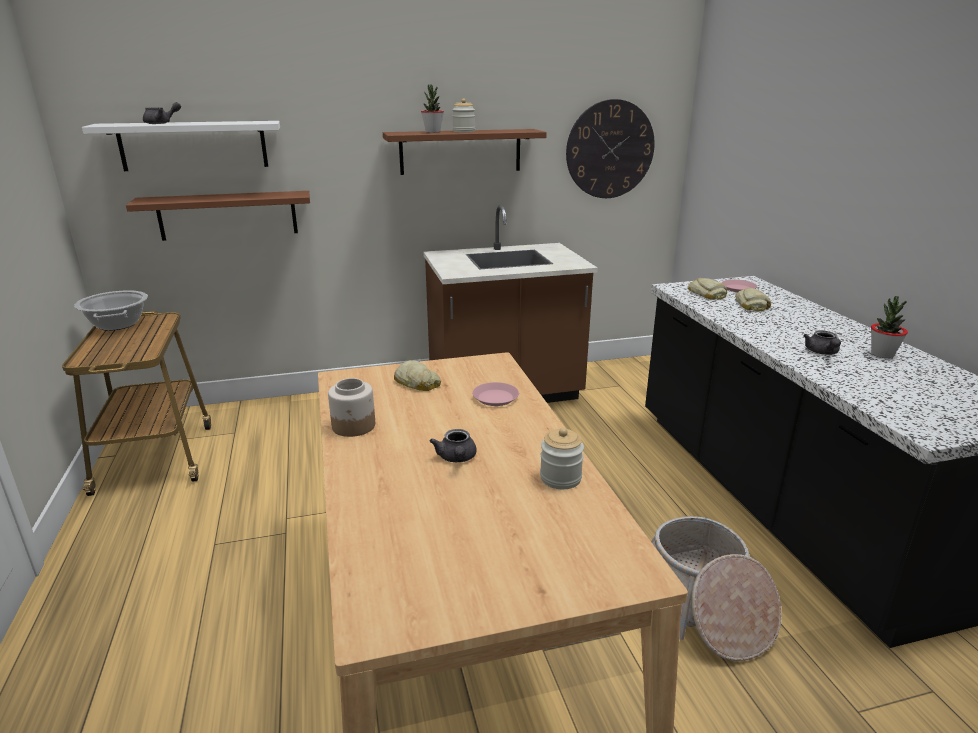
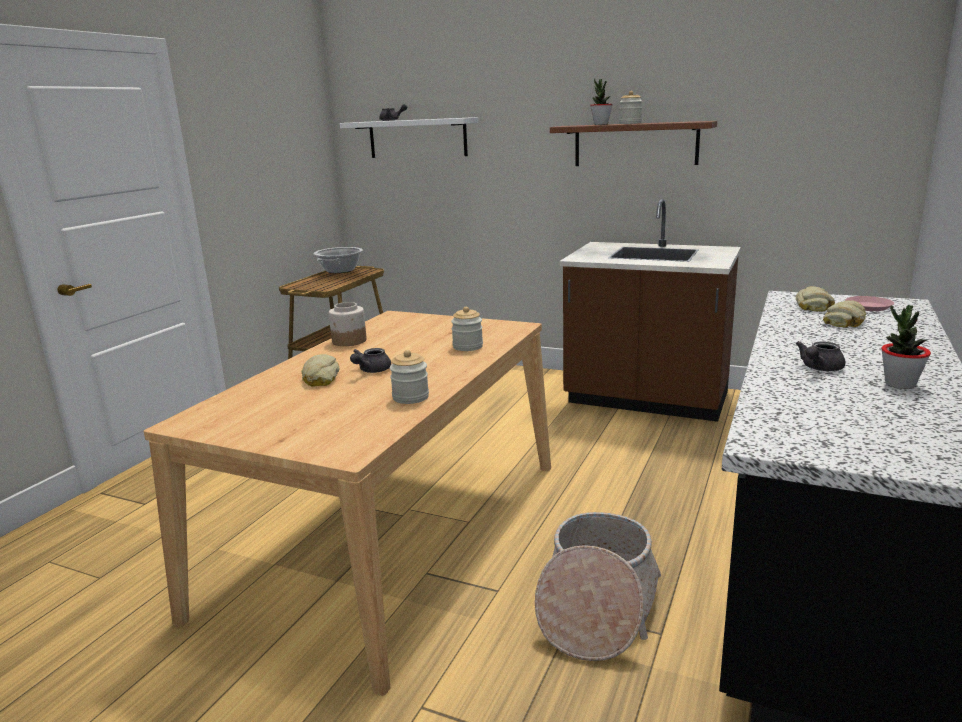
camera: 40 degrees right, 5 degrees down
brown shelf [126,191,310,241] -> none
bread [394,360,441,391] -> bread moved to [301,354,339,387]
pink plate [472,382,519,406] -> jar [451,307,483,351]
wall clock [566,99,655,198] -> none

